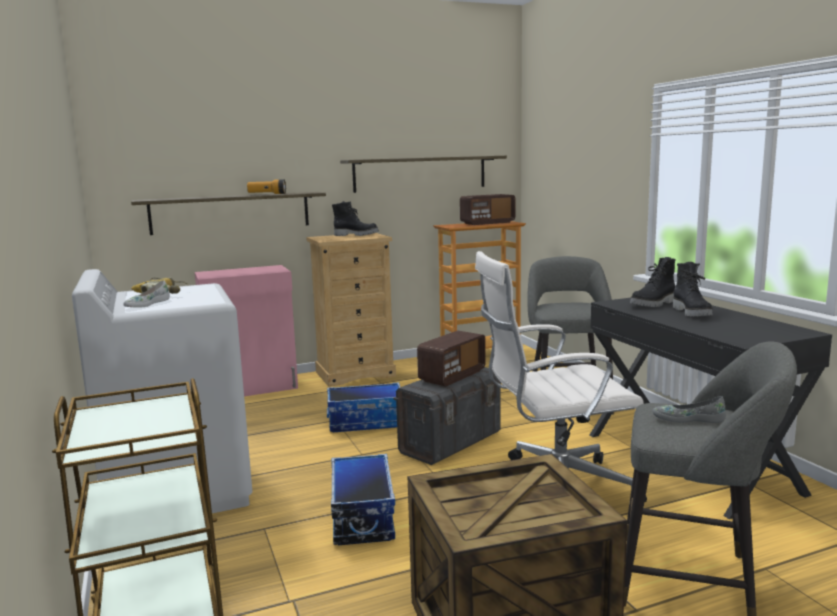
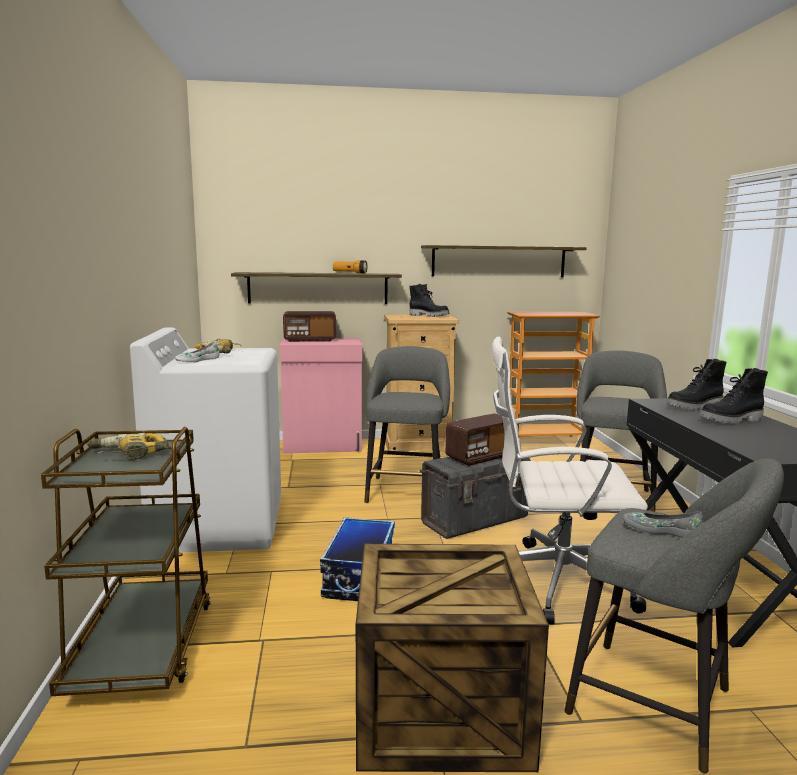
camera: 15 degrees right, 0 degrees up
storage box [327,383,400,432] -> grey stool [364,346,450,503]
radio [460,194,515,225] -> radio moved to [283,311,336,342]
black boot [673,262,713,316] -> black boot turned 60 degrees clockwise [699,368,768,424]
none -> power drill [87,433,172,460]

